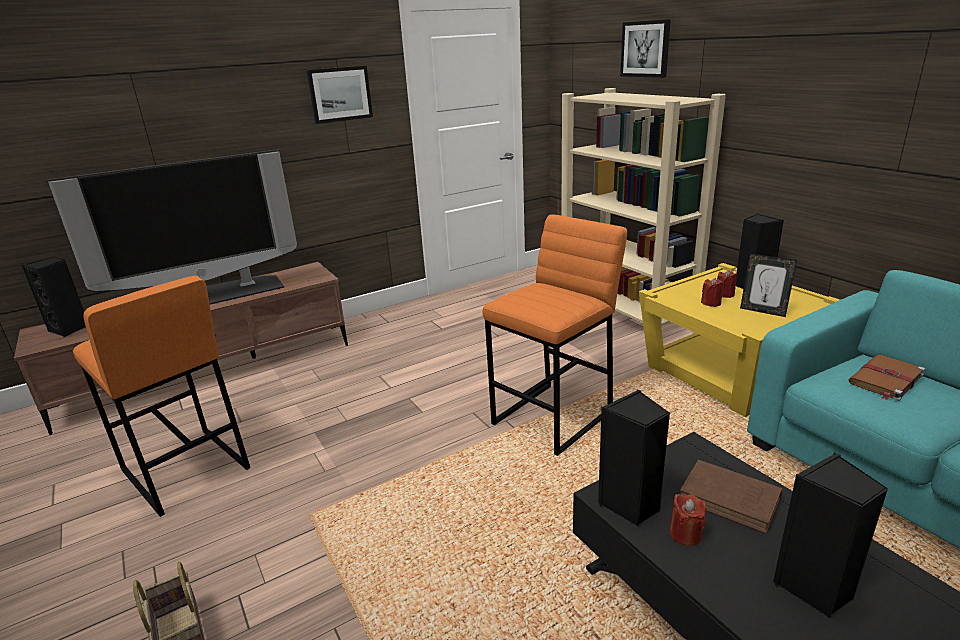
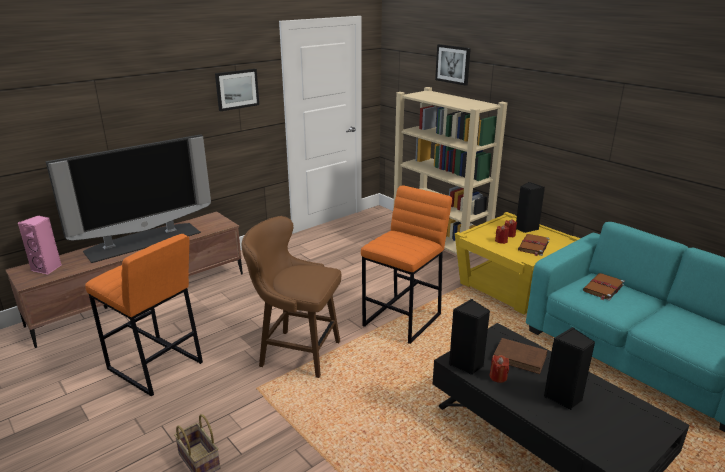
camera: 10 degrees left, 0 degrees up
black speaker [22,257,86,337] -> pink speaker [18,215,61,275]
picture frame [740,253,797,317] -> brown book [518,234,550,256]
none -> brown stool [242,216,341,378]

